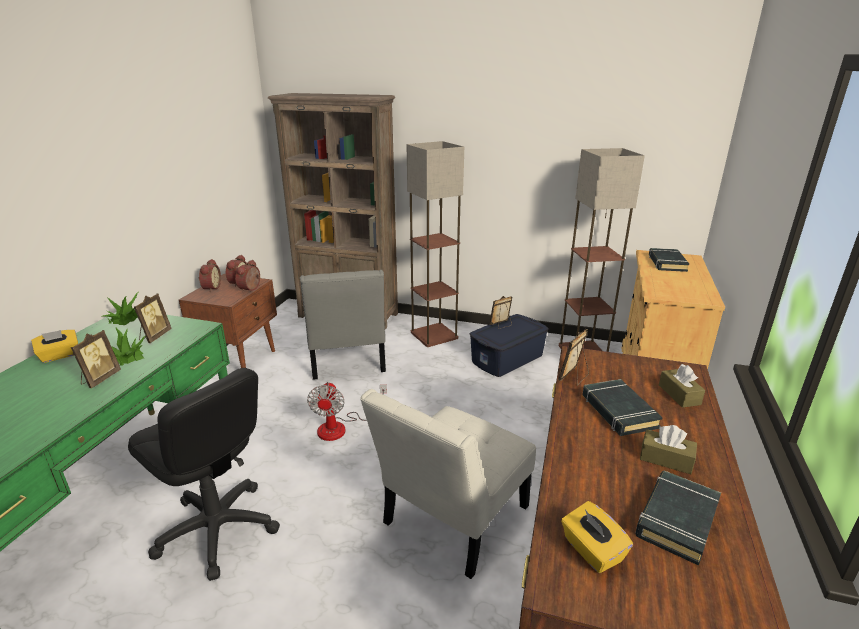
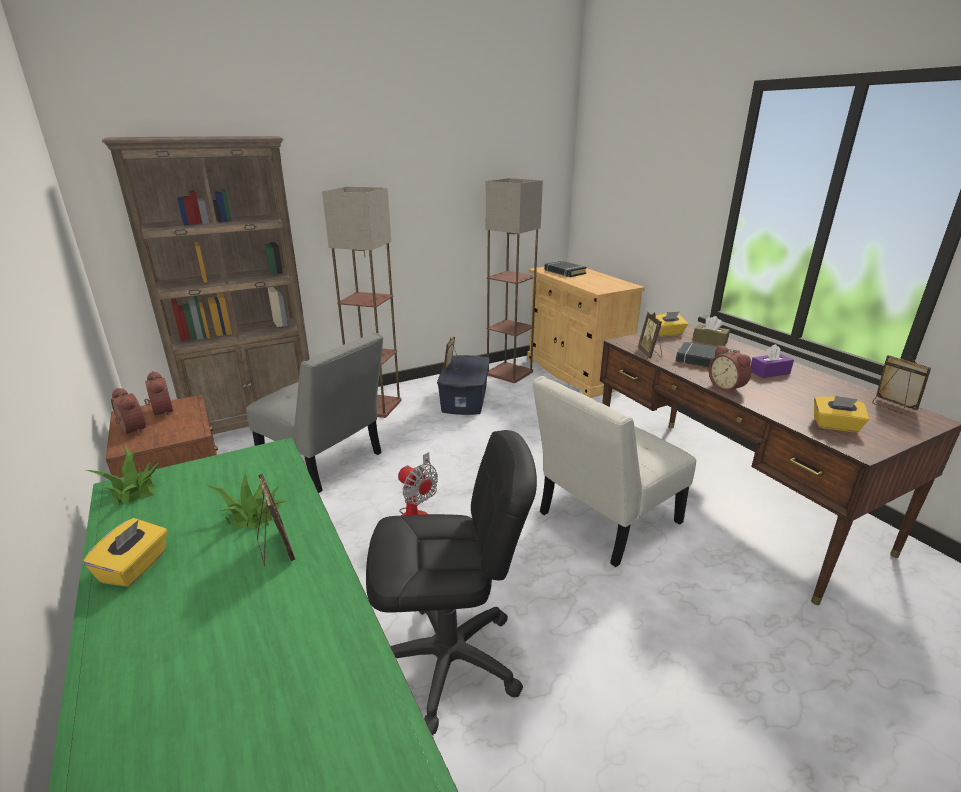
camera: 45 degrees left, 0 degrees up
picture frame [134,293,172,343] -> picture frame moved to [872,355,931,414]
alarm clock [235,260,260,293] -> alarm clock moved to [709,345,751,394]
white chair [360,389,536,579] -> white chair turned 60 degrees clockwise [532,376,696,567]
black book [636,471,721,566] -> none
brown tissue box [640,425,697,474] -> purple tissue box [751,344,794,378]
none -> yellow tissue box [656,312,688,337]

